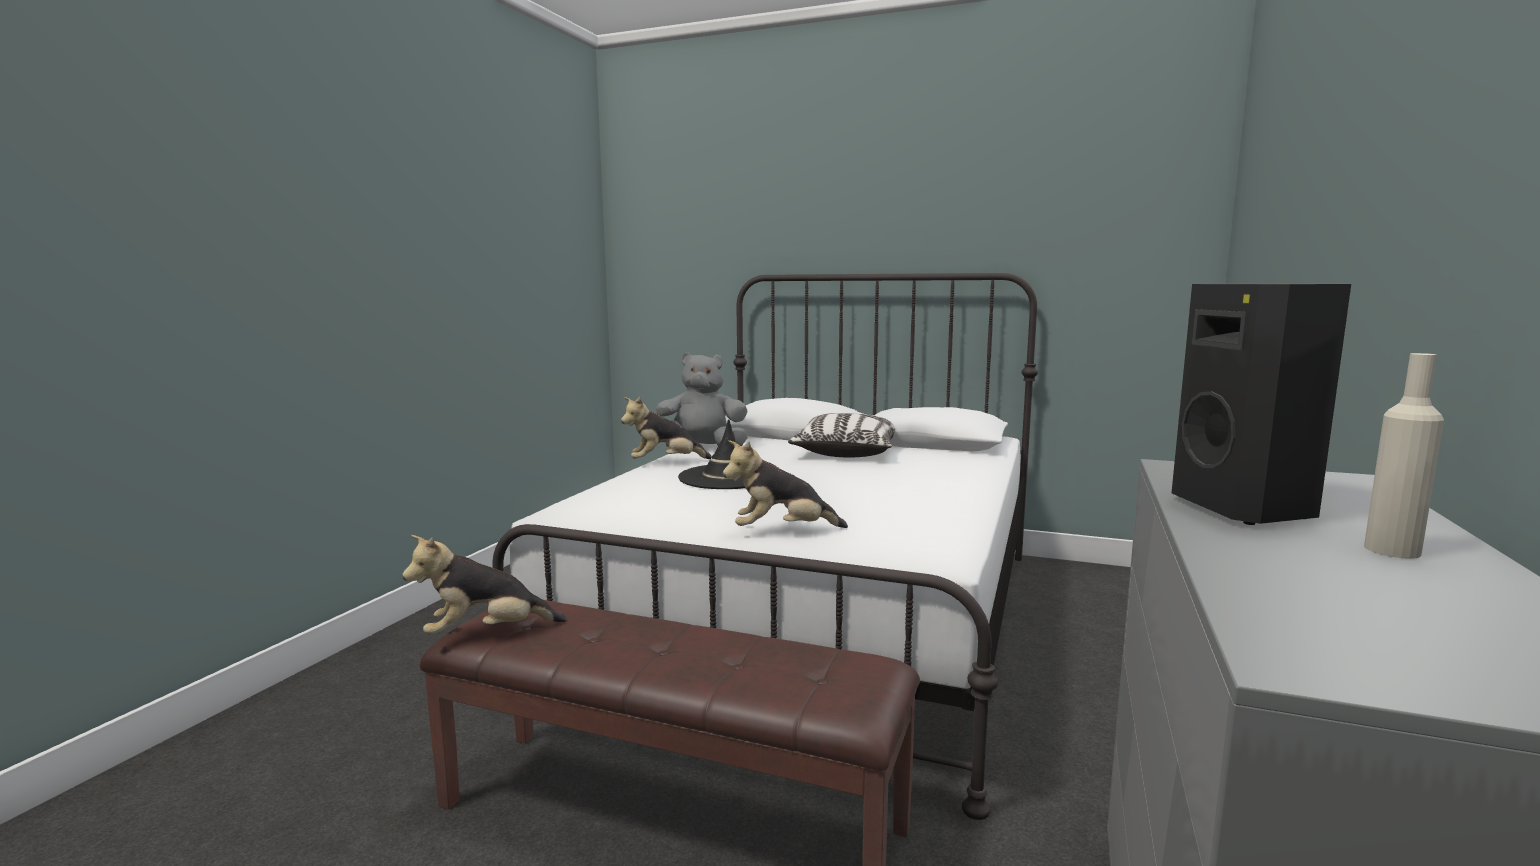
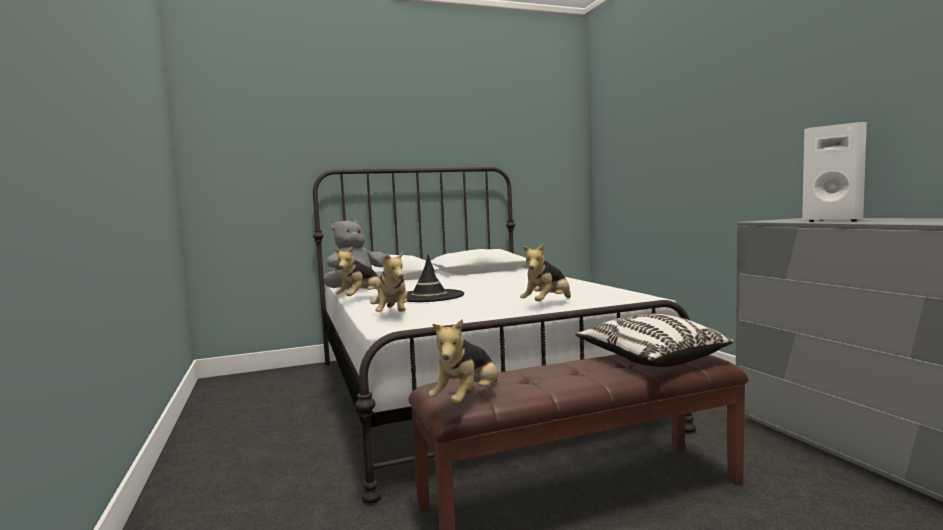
camera: 40 degrees left, 5 degrees down
pillow [788,413,895,458] -> pillow moved to [575,313,734,367]
black speaker [1172,284,1351,525] -> white speaker [802,122,867,222]
beige bottle [1364,353,1444,559] -> none
none -> plush toy [370,251,408,312]

